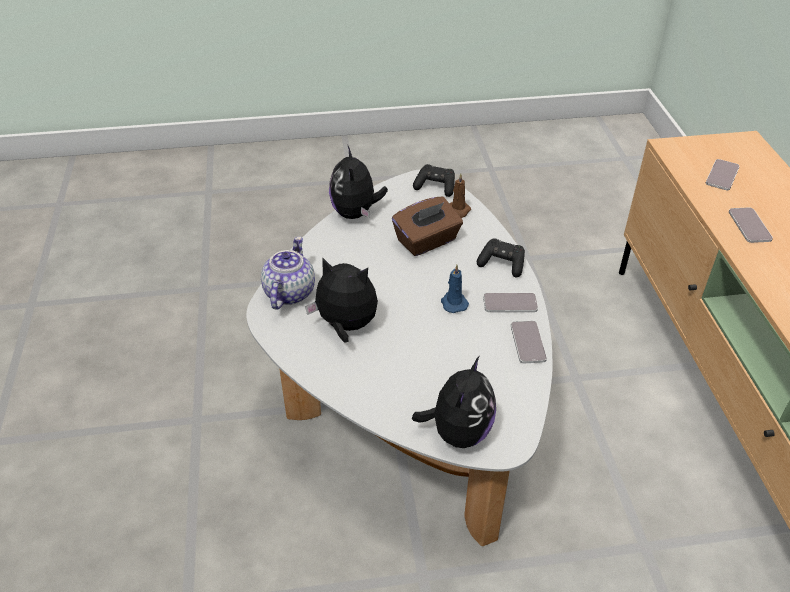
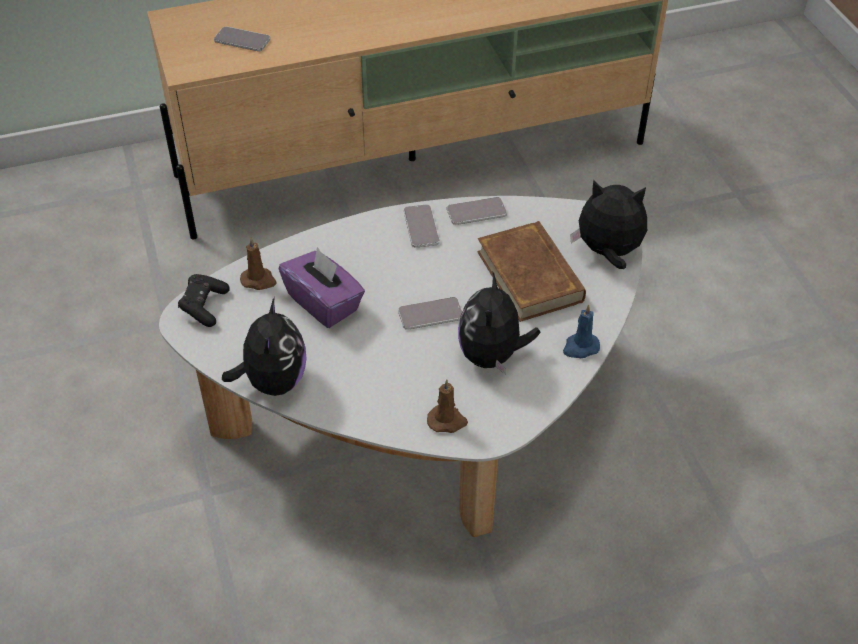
camera: 100 degrees left, 5 degrees up
teapot [261,236,315,310] -> brown candle [427,379,468,433]
plush toy [329,146,388,219] -> plush toy turned 75 degrees counterclockwise [222,297,307,396]
brown tissue box [392,197,463,256] -> purple tissue box [278,247,365,328]
blue candle [441,265,469,313] -> blue candle moved to [563,304,600,358]
black game controller [477,238,525,278] -> none
phone [729,207,773,243] -> phone moved to [398,297,462,330]
none -> brown book [477,221,586,322]

